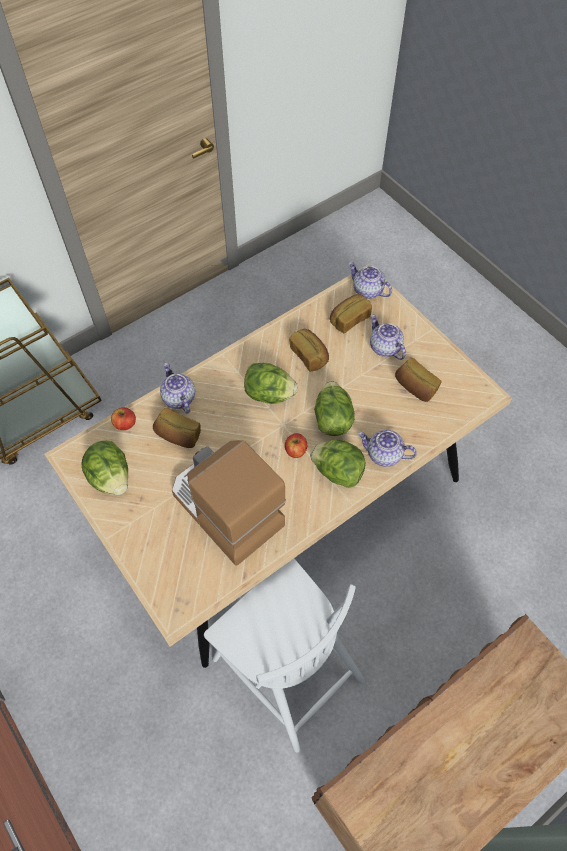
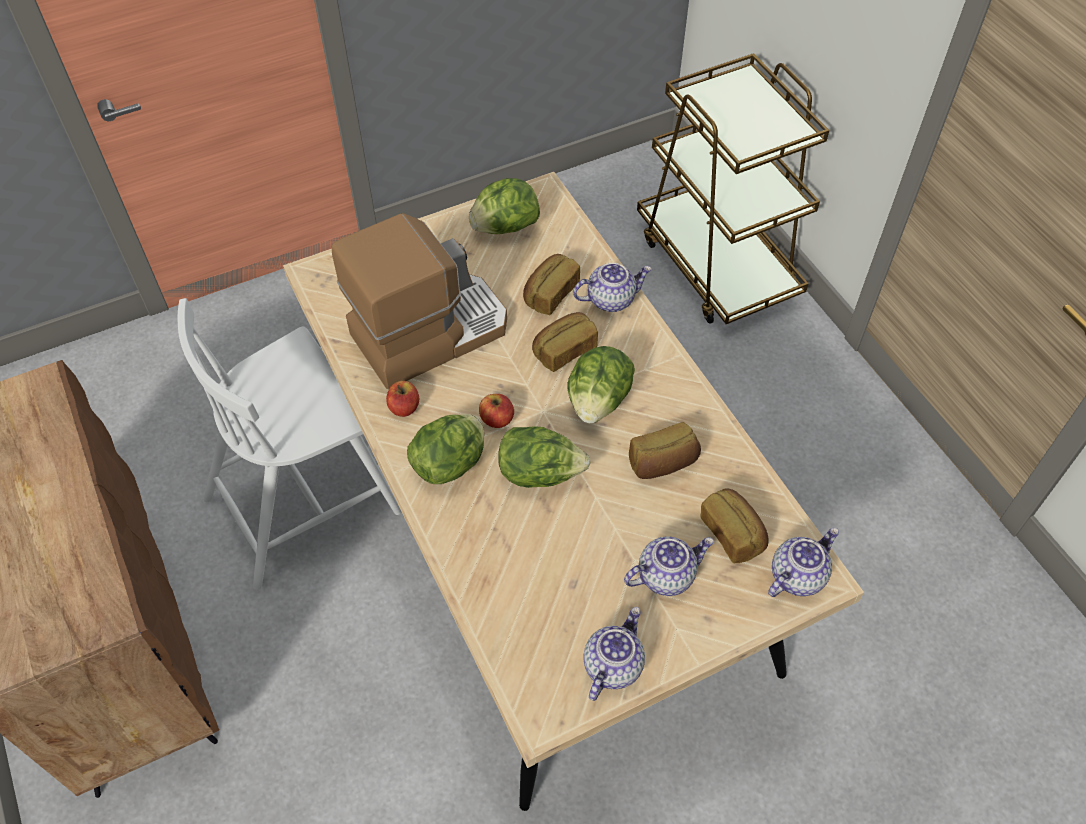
camera: 100 degrees right, 5 degrees down
apple [111,407,136,430] -> apple moved to [386,381,419,417]
teapot [358,430,417,467] -> teapot moved to [584,607,645,701]
bread [395,358,442,402] -> bread moved to [532,312,598,372]

